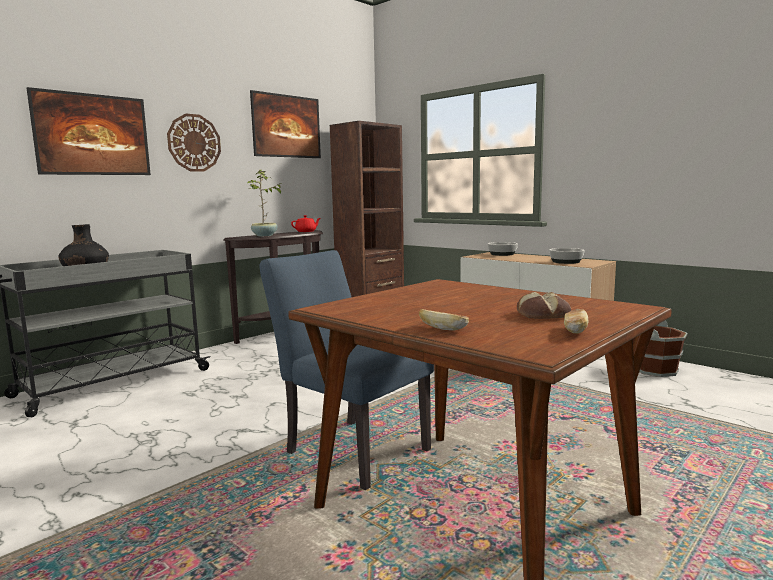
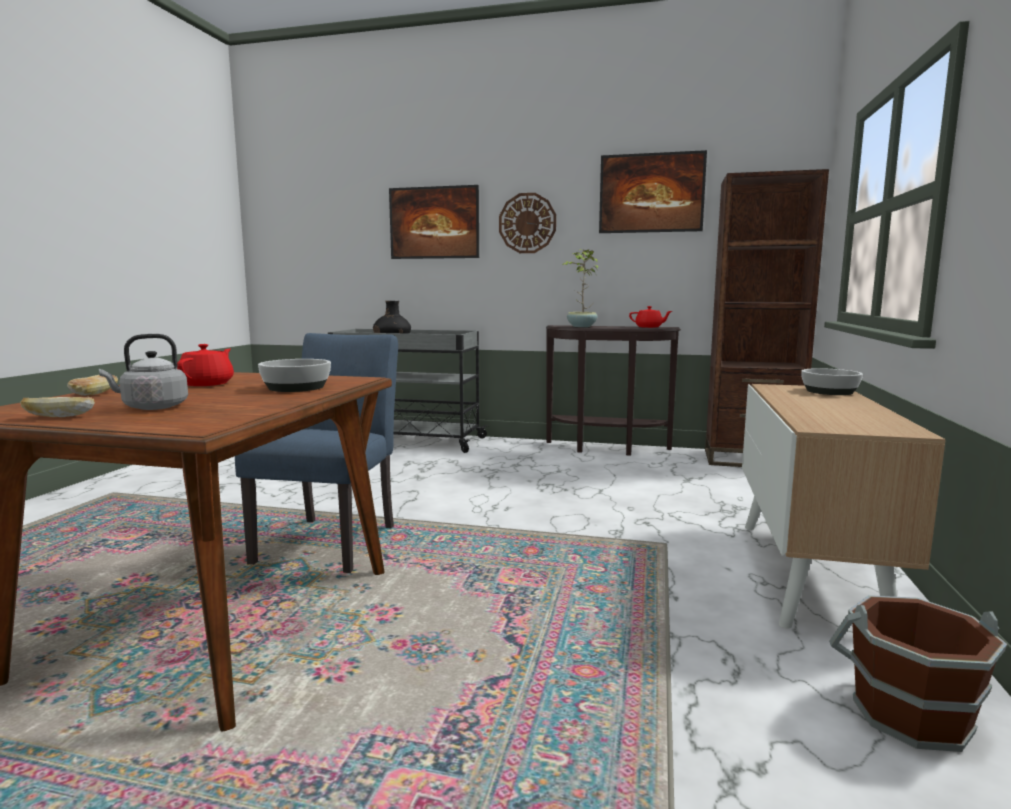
camera: 60 degrees right, 0 degrees up
bread [517,292,571,319] -> grey kettle [99,334,188,410]
bowl [549,248,585,264] -> bowl moved to [258,359,331,392]
none -> red teapot [177,344,234,386]

